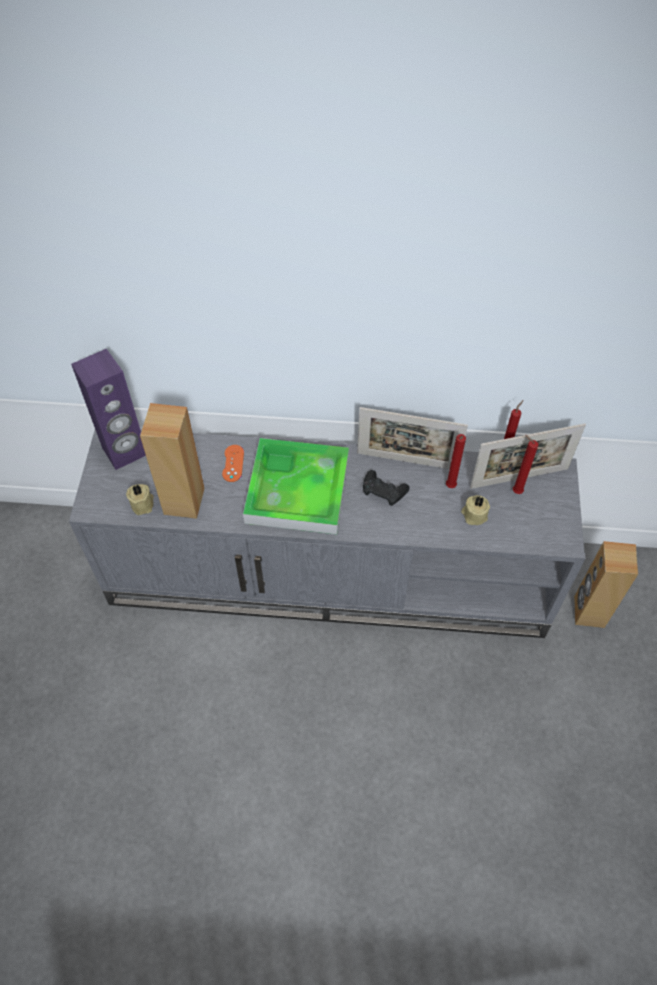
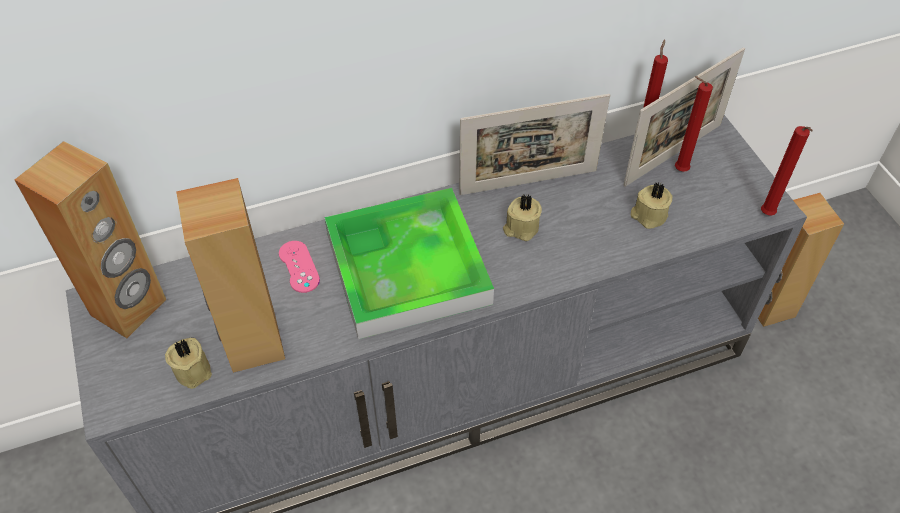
camera: 25 degrees left, 5 degrees down
purple speaker [71,349,146,470] -> brown speaker [15,141,166,338]
orange game controller [222,445,244,482] -> pink game controller [279,241,320,293]
black game controller [363,470,409,506] -> beige candle [503,195,542,241]
red candle [446,434,466,488] -> red candle moved to [761,126,813,216]

